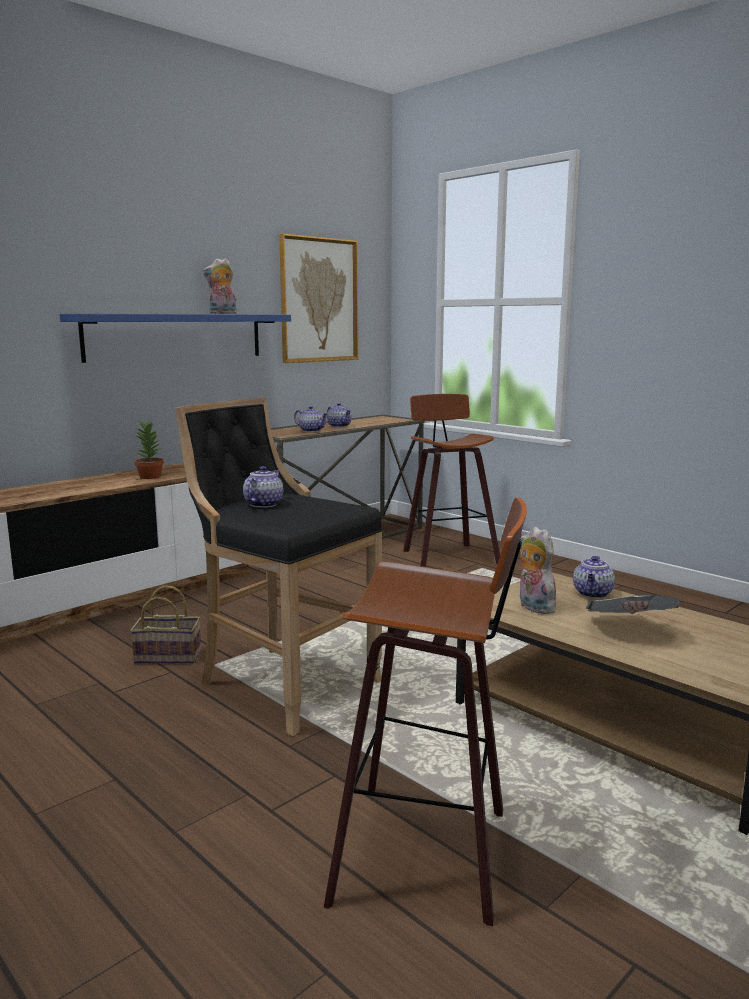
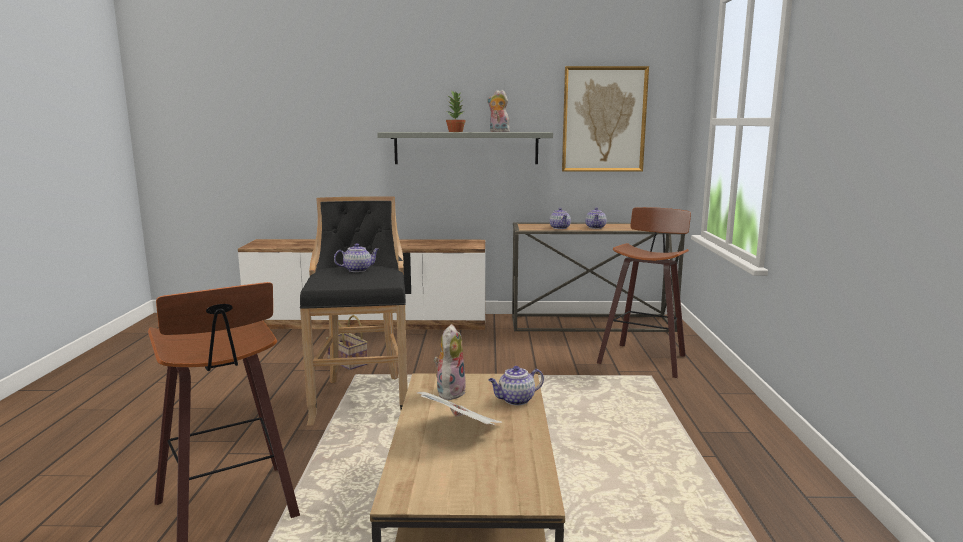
camera: 45 degrees right, 0 degrees up
blue shelf [60,314,291,363] -> grey shelf [377,132,553,164]
potted plant [135,420,164,479] -> potted plant moved to [446,90,465,132]

